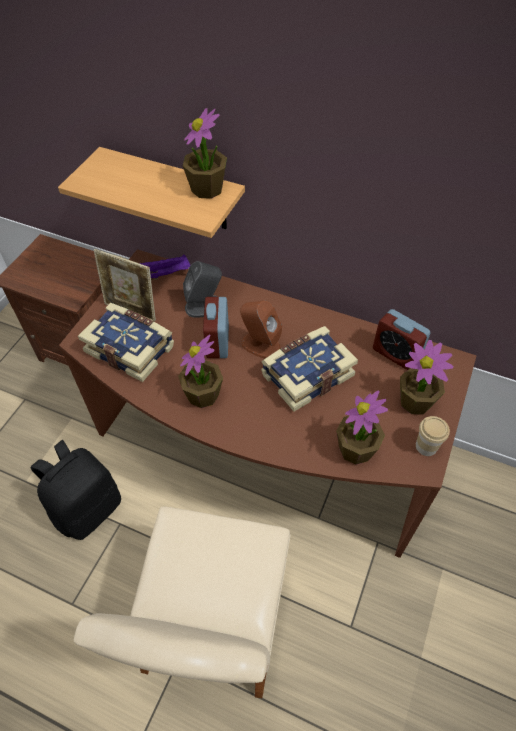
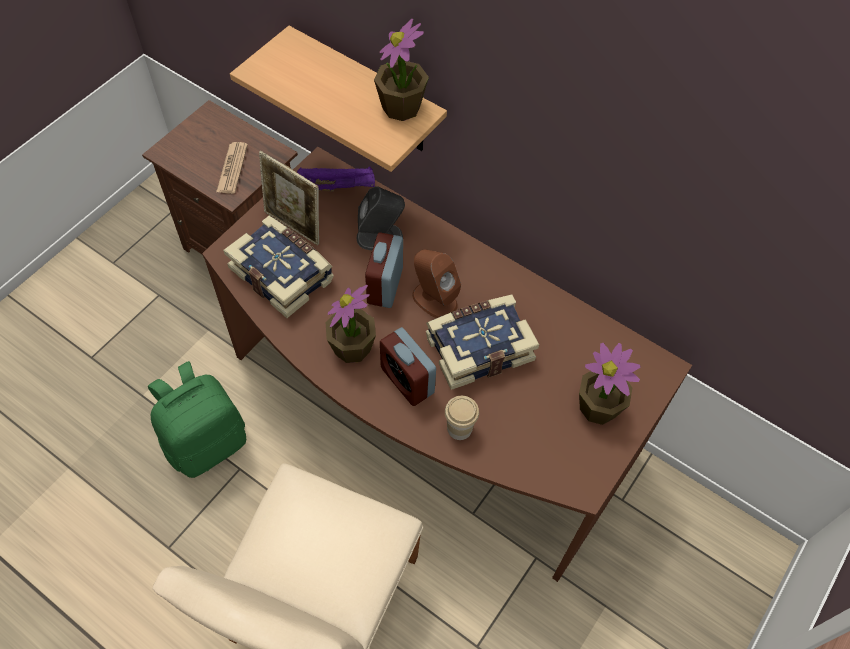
camera: 10 degrees right, 5 degrees up
black backpack [30,440,121,540] -> green backpack [148,361,246,478]
potted plant [336,390,388,465] -> none
alarm clock [373,309,430,370] -> alarm clock moved to [380,327,436,406]
cup [416,416,450,456] -> cup moved to [445,396,479,440]
none -> newspaper [216,142,248,194]

